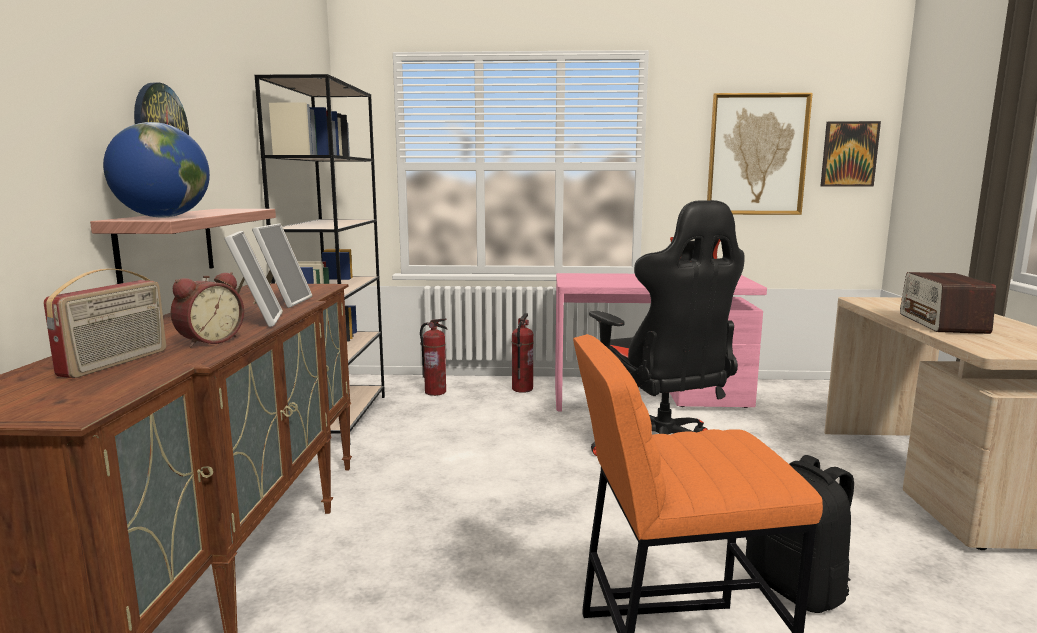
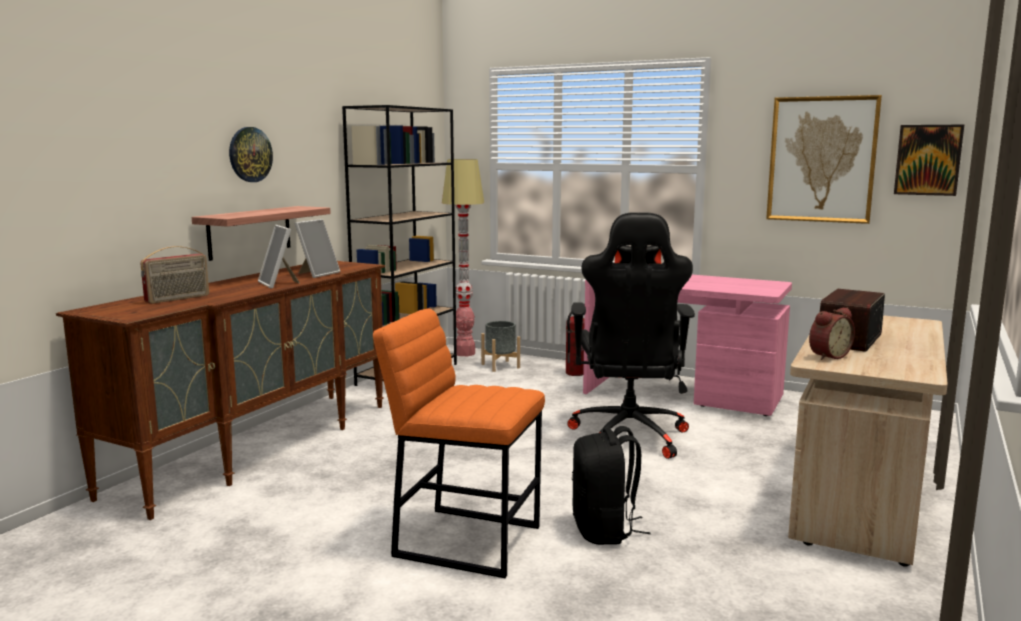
camera: 25 degrees right, 0 degrees up
globe [103,122,210,217] -> none
alarm clock [171,272,244,347] -> alarm clock moved to [809,307,855,360]
picture frame [224,231,283,327] -> picture frame turned 135 degrees clockwise [258,225,300,289]
fire extinguisher [420,318,447,396] -> grey planter [481,321,520,372]
none -> floor lamp [442,159,484,356]

